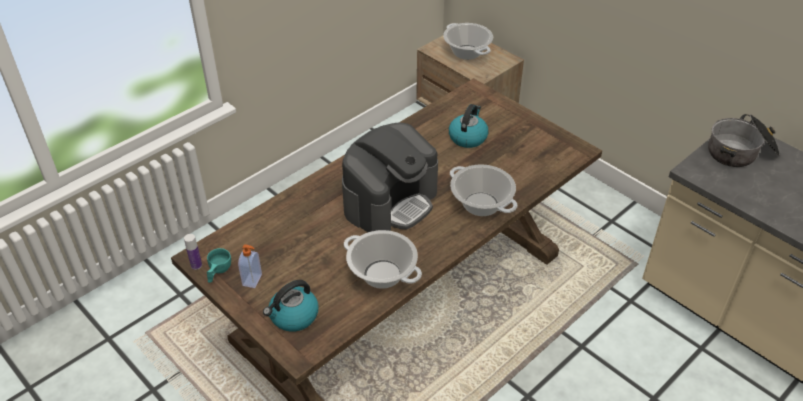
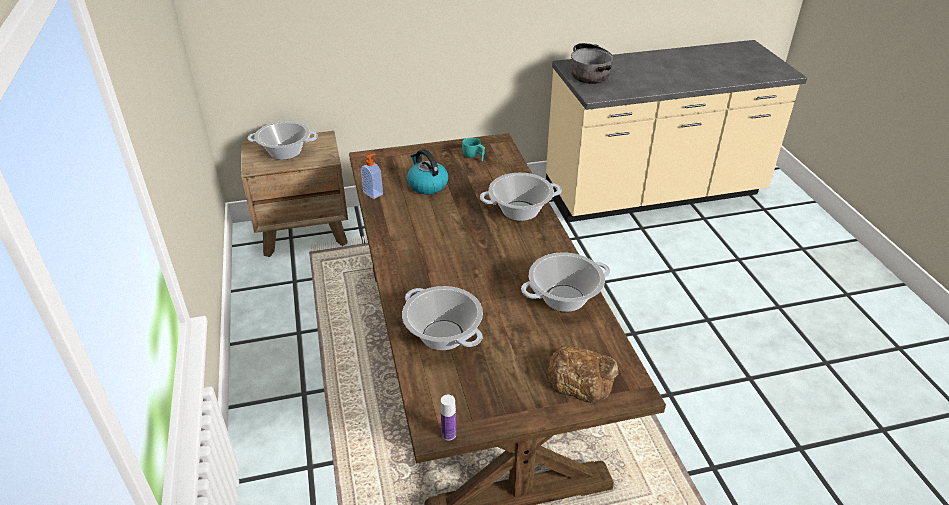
camera: 60 degrees left, 5 degrees down
turquoise cup [207,248,231,283] -> turquoise cup moved to [462,138,485,161]
soap dispenser [238,244,262,288] -> soap dispenser moved to [361,154,383,199]
kettle [263,280,319,332] -> bread [548,345,619,403]
coffee machine [342,123,438,232] -> none
none -> cooking pot [402,286,483,350]

